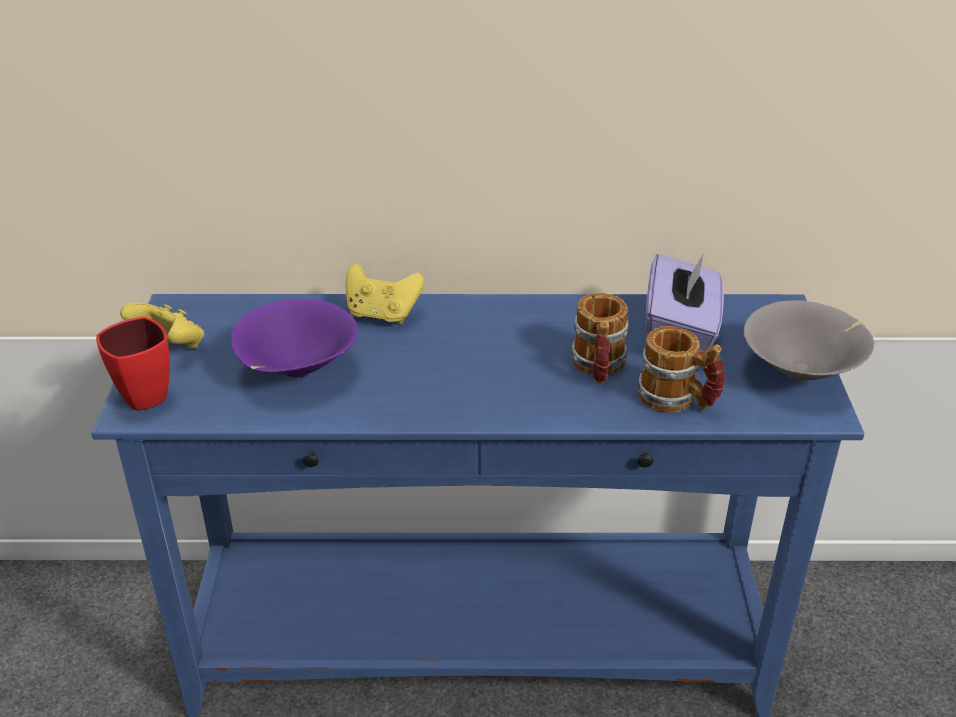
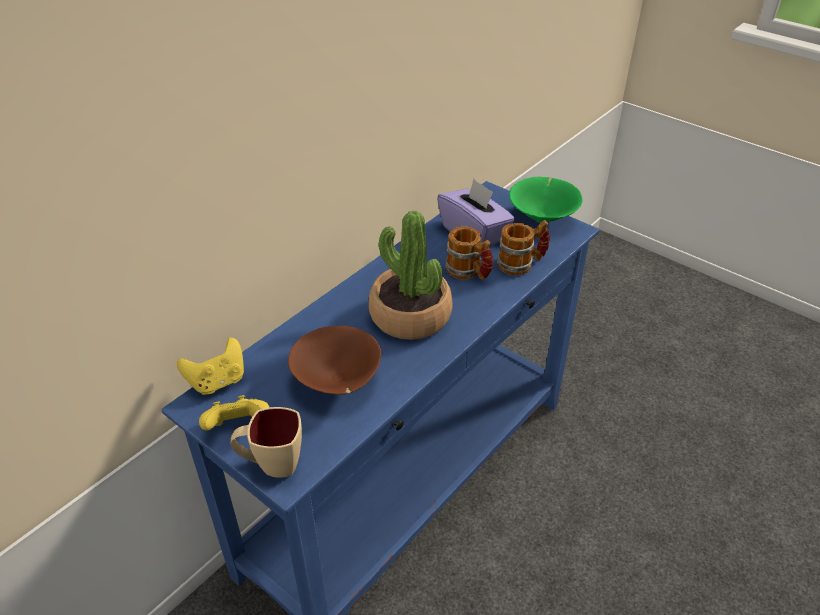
camera: 50 degrees left, 5 degrees up
red mug [96,317,170,411] -> beige mug [230,407,302,478]
purple bowl [231,299,358,378] -> brown bowl [288,326,381,395]
yellow game controller [346,263,424,324] -> yellow game controller moved to [177,338,244,395]
grey bowl [743,300,875,382] -> green bowl [509,177,583,223]
none -> potted plant [369,210,453,340]

